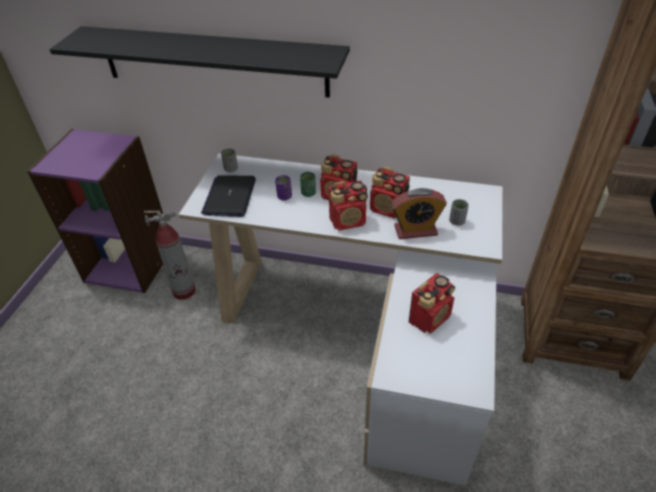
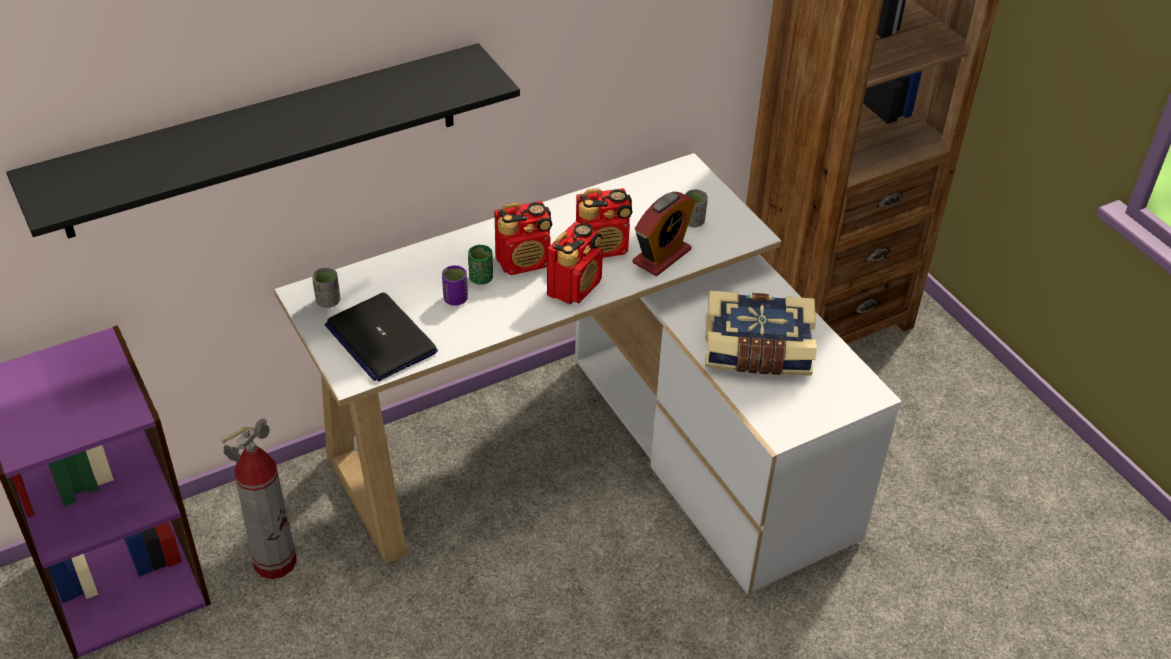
camera: 45 degrees left, 0 degrees up
radio [409,273,455,333] -> book [705,290,817,376]

